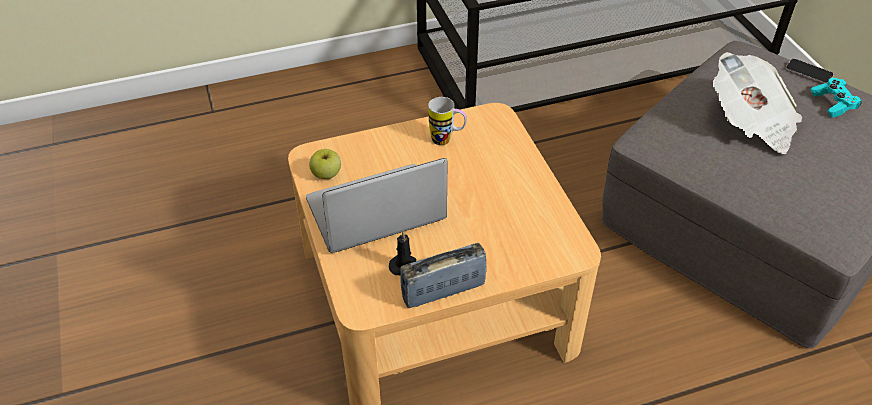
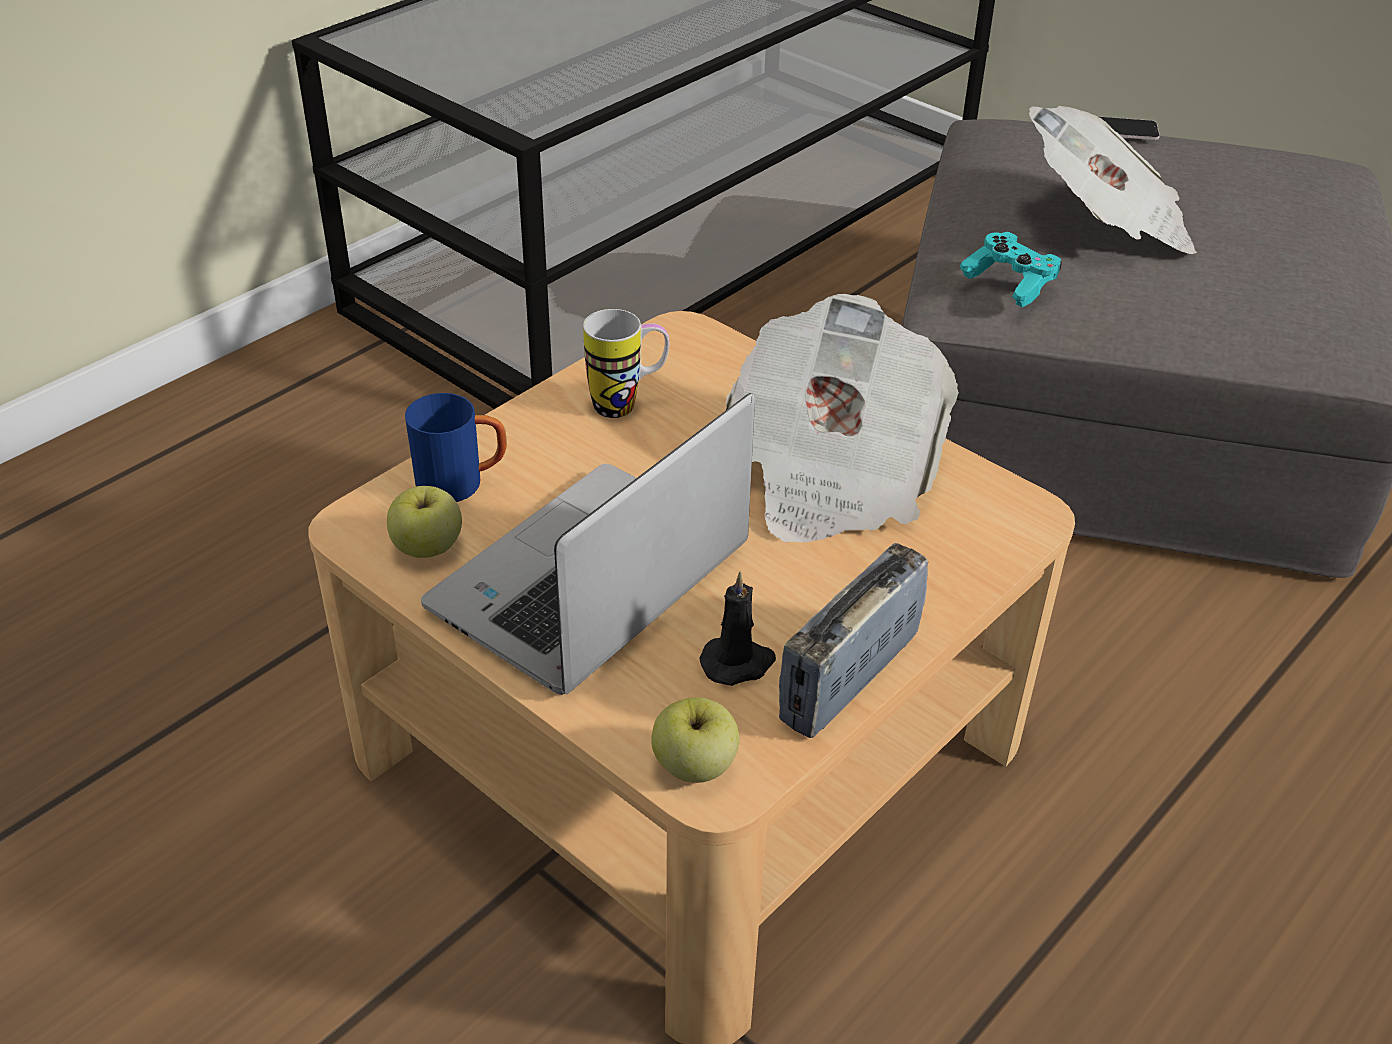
camera: 30 degrees left, 5 degrees down
turquoise game controller [811,78,862,118] -> turquoise game controller moved to [960,232,1062,307]
none -> blue mug [405,393,507,502]
none -> apple [651,697,740,783]
none -> newspaper [726,294,959,542]

